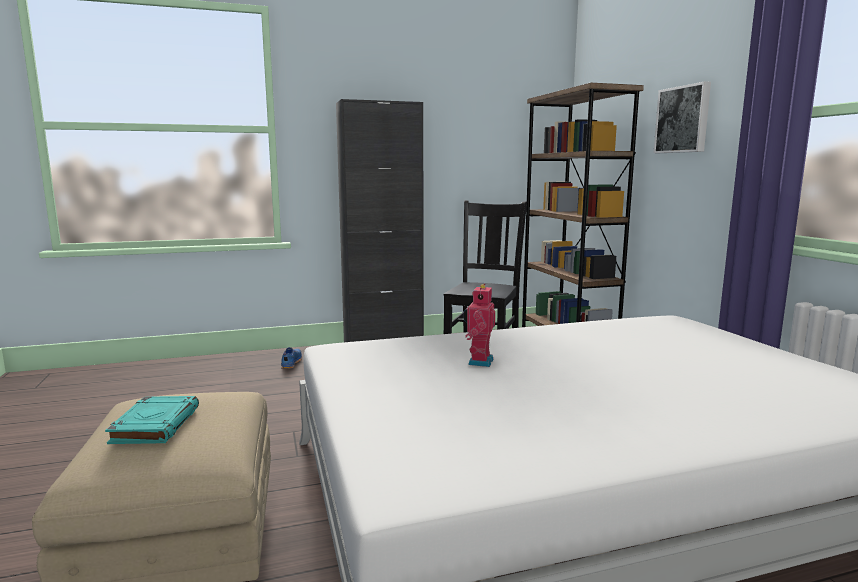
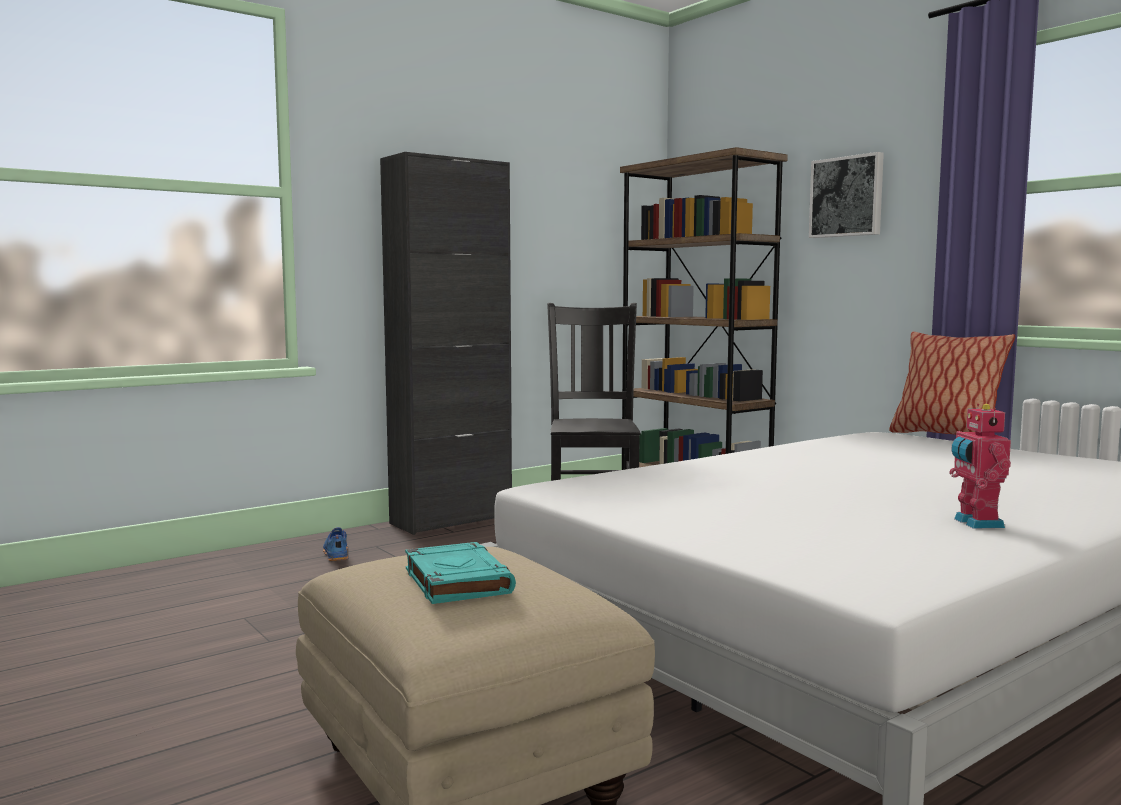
camera: 20 degrees left, 5 degrees down
toy robot [463,284,495,367] -> toy robot moved to [949,404,1011,529]
none -> pillow [889,332,1015,435]

